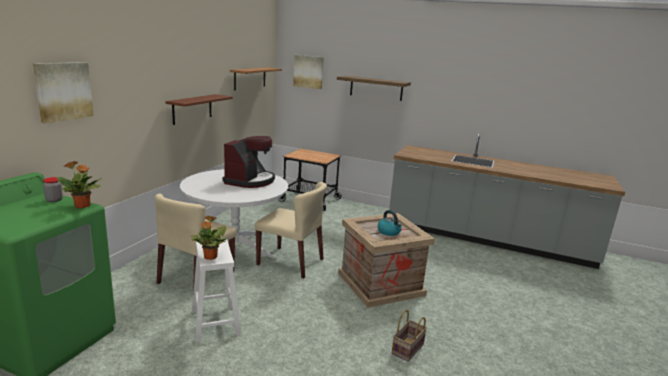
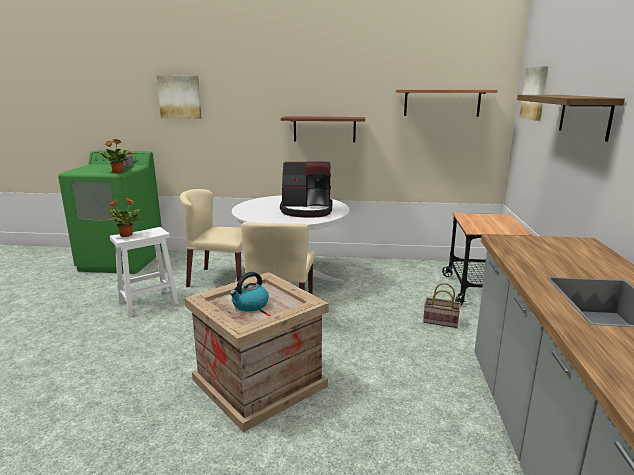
camera: 75 degrees right, 0 degrees up
basket [392,310,427,362] -> basket moved to [423,283,461,328]

